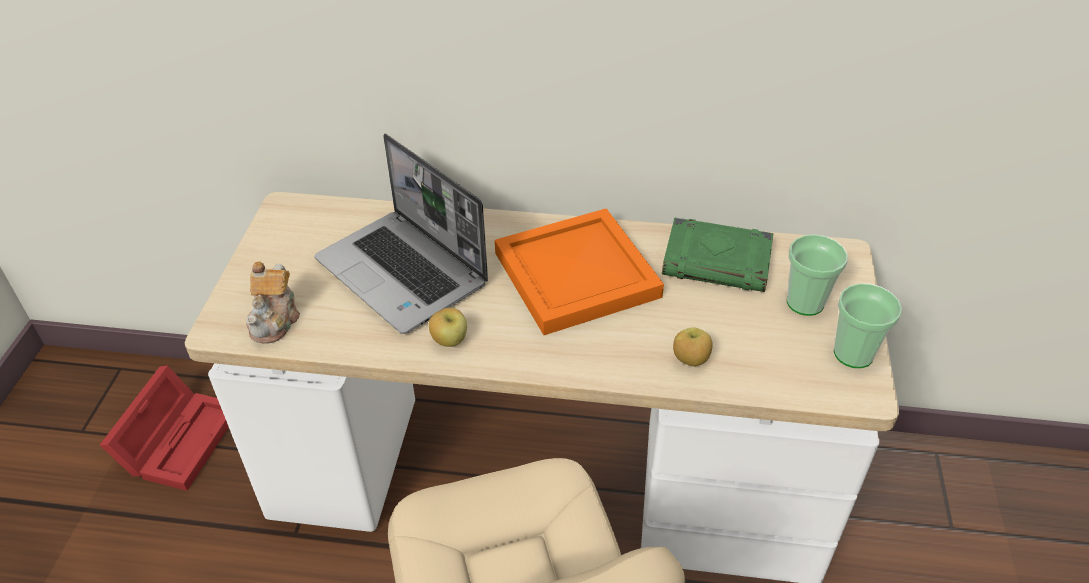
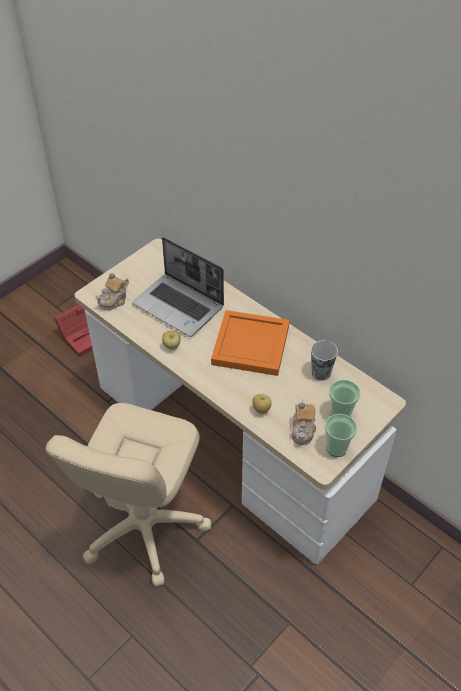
camera: 35 degrees right, 5 degrees up
laptop [314,134,488,334] -> laptop turned 45 degrees counterclockwise [132,237,224,337]
green book [662,217,773,292] -> cup [311,340,338,381]
none -> teapot [292,399,316,445]

